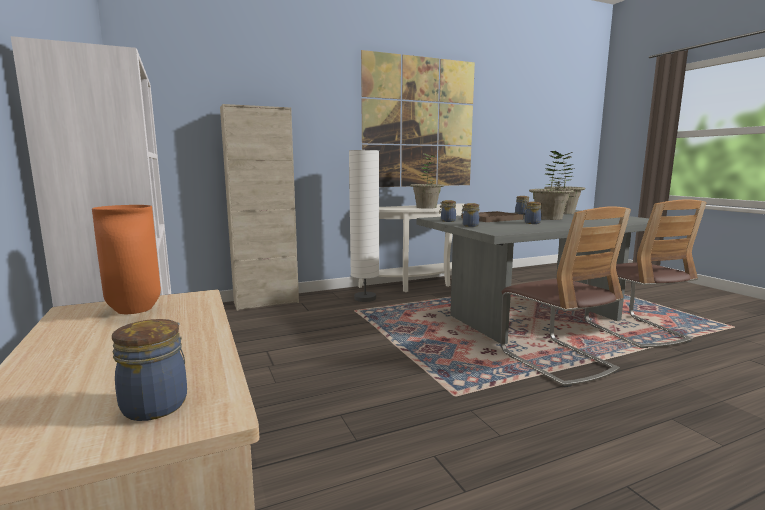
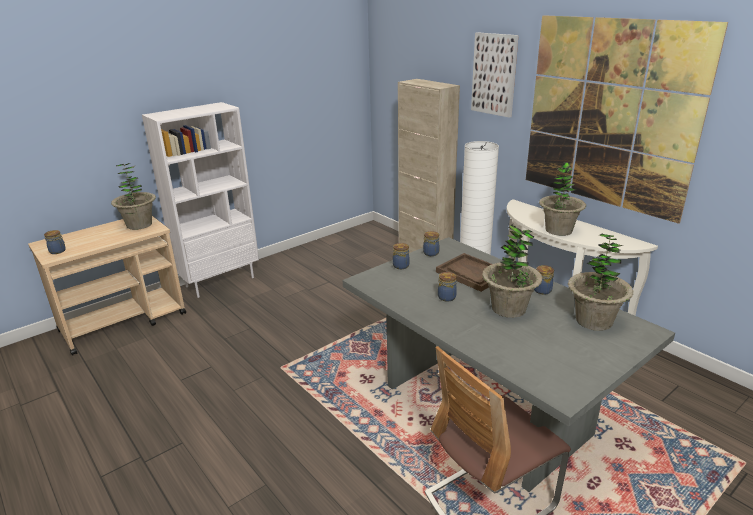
camera: 75 degrees right, 15 degrees up
orange vase [92,205,161,314] -> potted plant [111,163,156,230]
chair [501,206,631,387] -> none
none -> picture [471,32,519,118]

